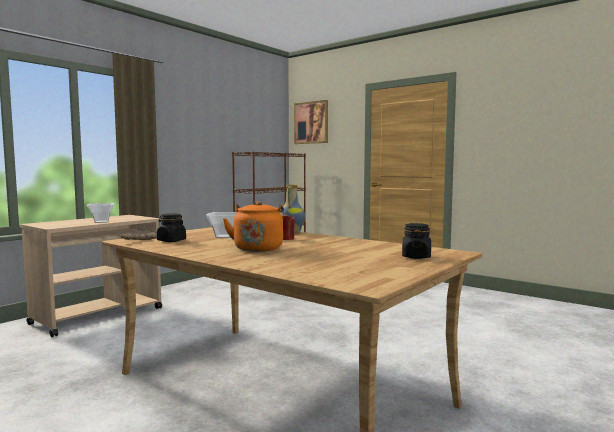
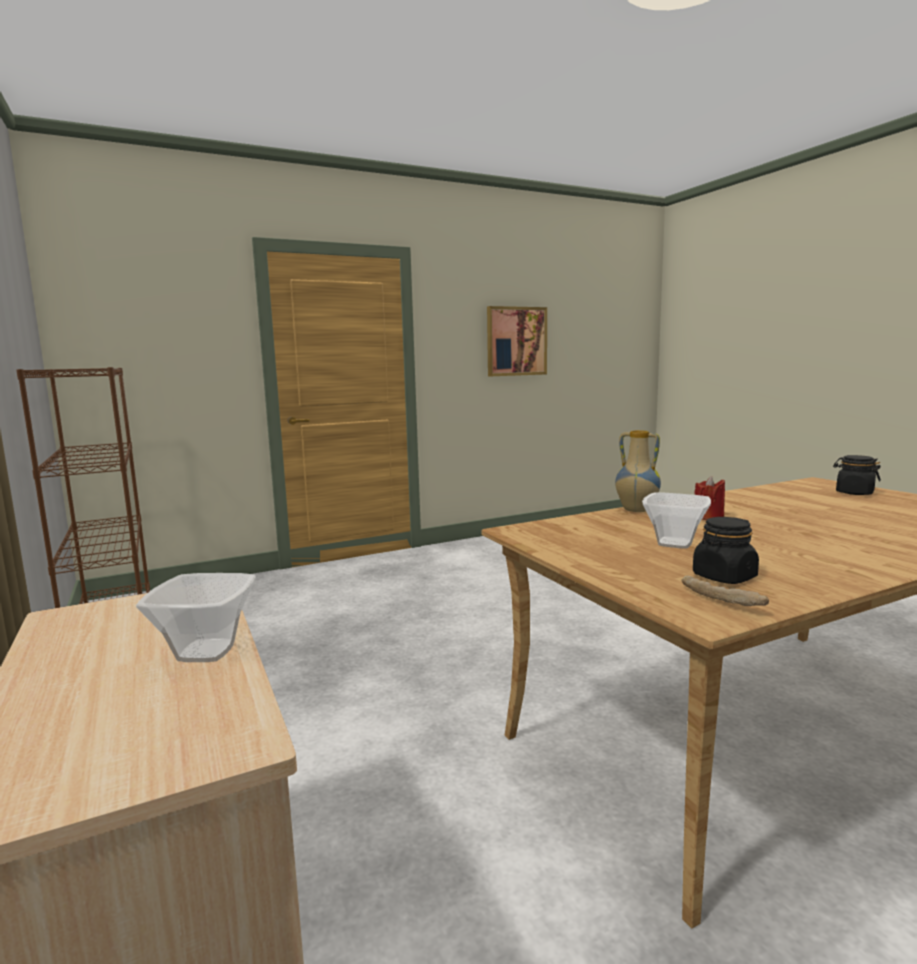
camera: 65 degrees left, 5 degrees up
orange kettle [223,201,284,252] -> none
picture [294,100,328,144] -> picture moved to [487,306,547,376]

